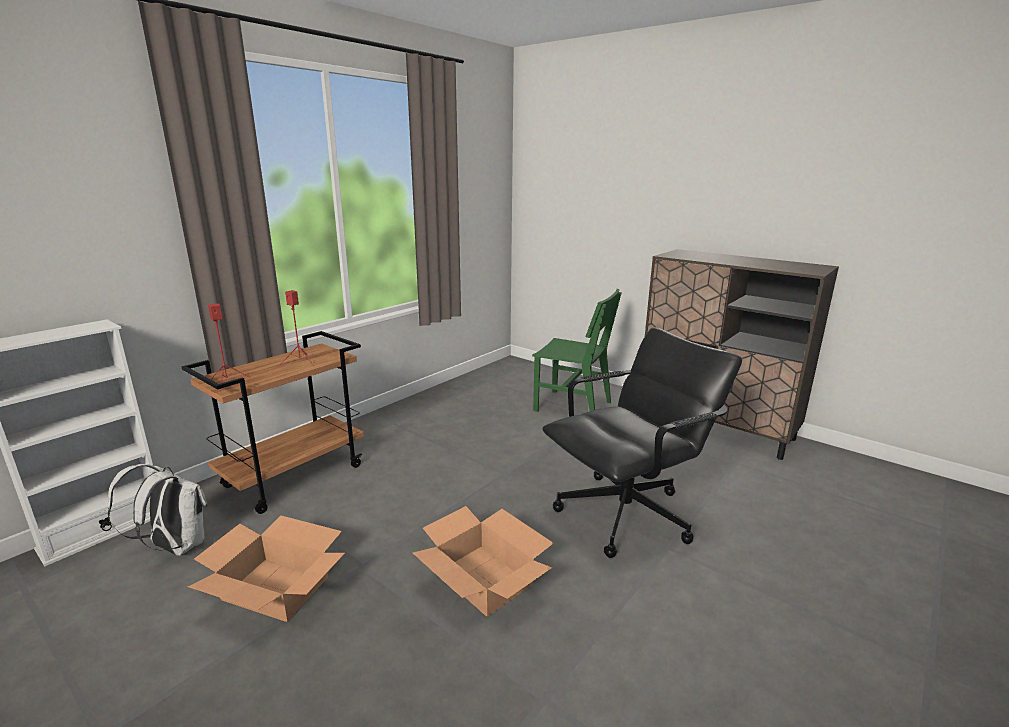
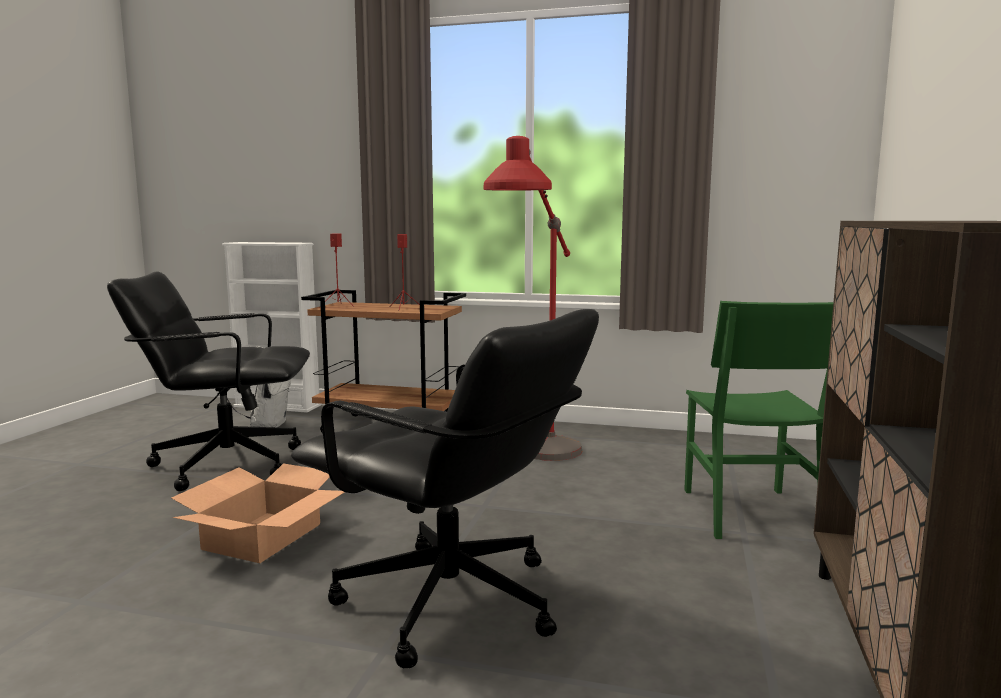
camera: 65 degrees right, 10 degrees down
cardboard box [188,516,345,622] -> black office chair [107,271,310,491]
none -> red floor lamp [484,136,582,461]

